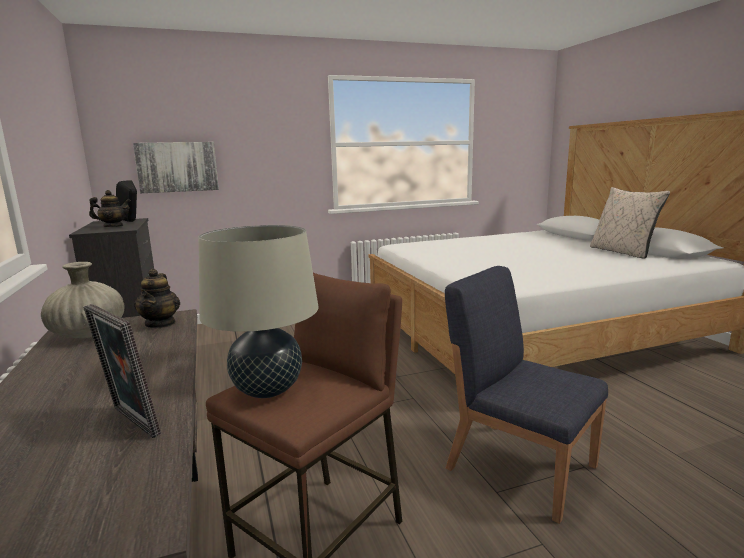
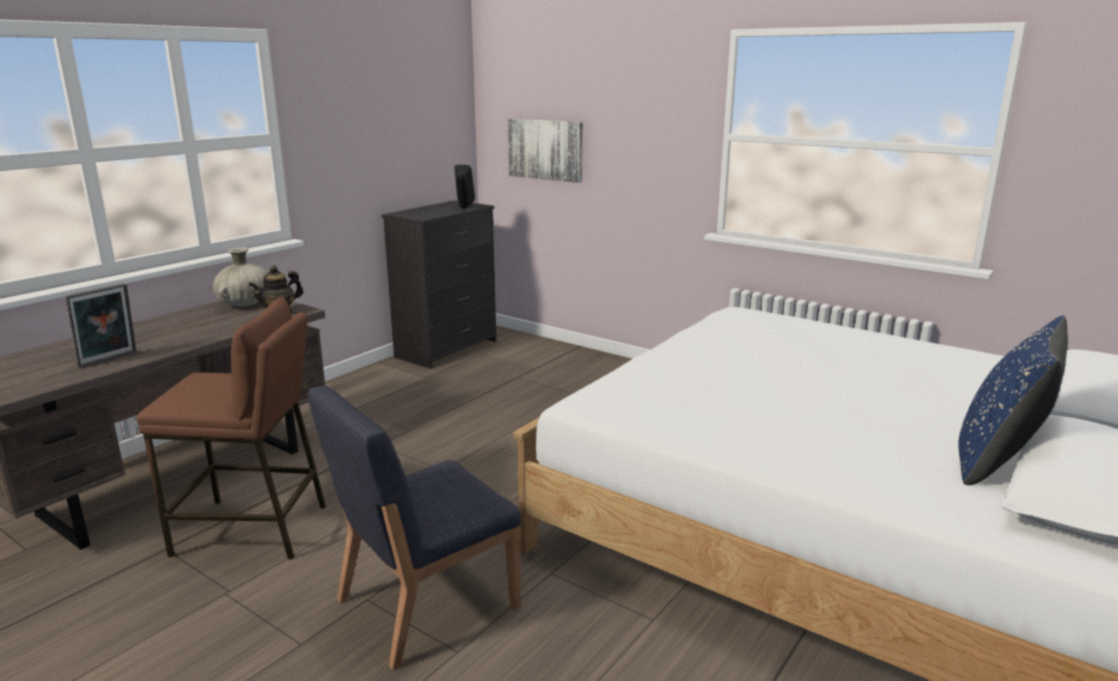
camera: 55 degrees right, 5 degrees up
picture frame [83,304,161,438] -> picture frame turned 150 degrees counterclockwise [65,283,136,368]
teapot [89,190,131,227] -> none
beige table lamp [198,225,319,398] -> none
blue chair [445,266,608,524] -> blue chair turned 135 degrees counterclockwise [308,386,522,670]
beige pillow [590,187,670,259] -> blue pillow [958,316,1068,485]

